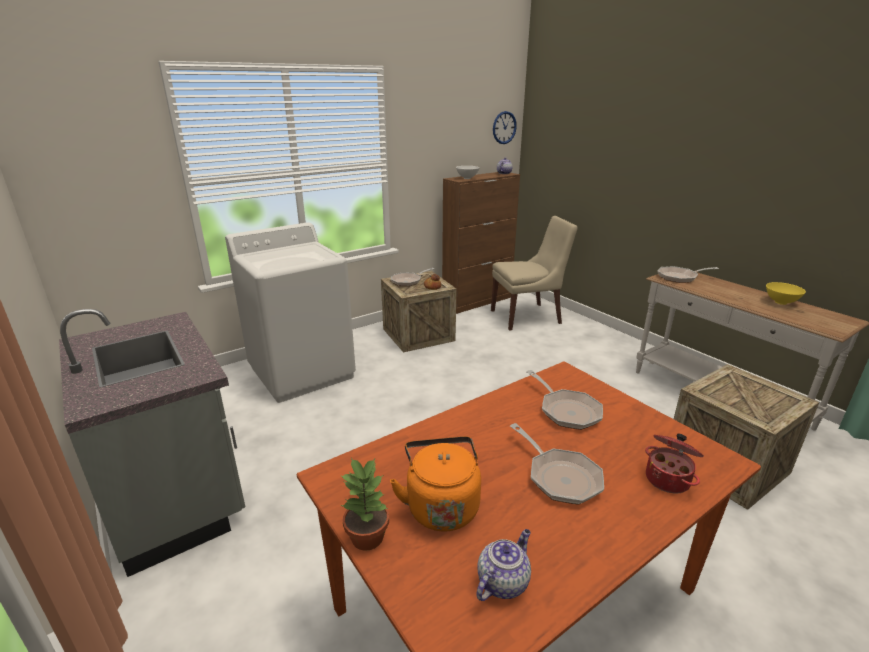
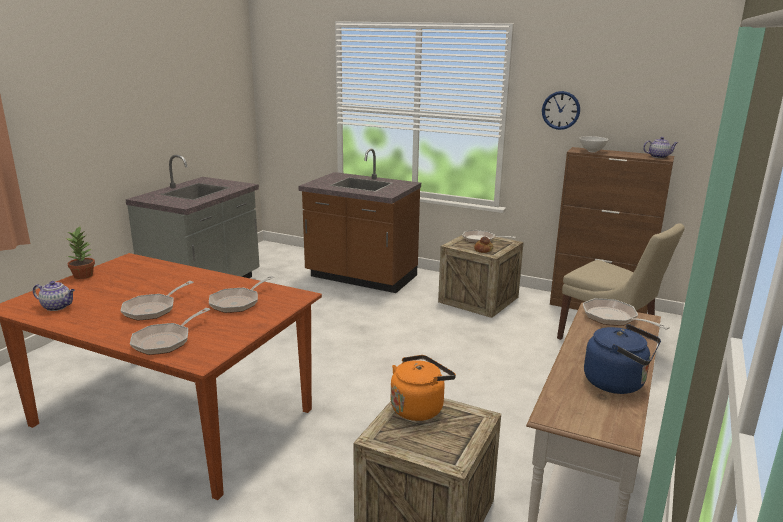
camera: 60 degrees right, 5 degrees down
white washing machine [225,222,356,403] -> brown counter [298,148,421,293]
orange kettle [390,436,481,532] -> orange kettle moved to [391,355,456,421]
wall clock [493,111,517,144] -> wall clock moved to [542,91,580,130]
cooking pot [645,433,704,493] -> frying pan [130,308,210,355]
yellow bowl [766,282,806,305] -> blue kettle [584,324,661,394]

